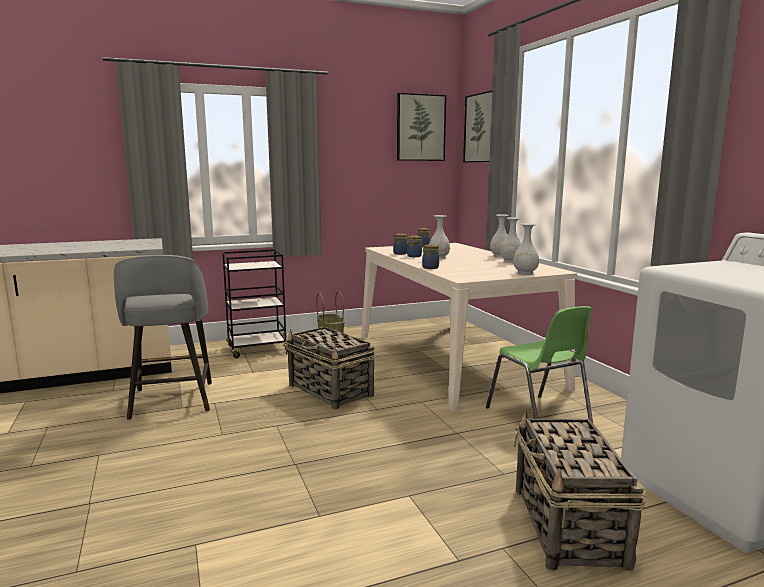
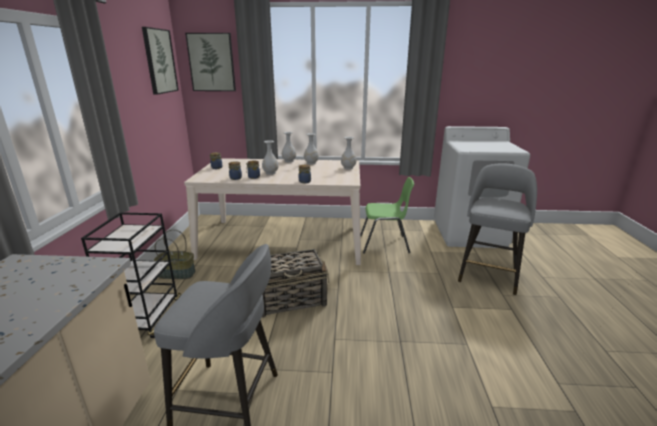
camera: 65 degrees left, 10 degrees up
basket [514,411,646,571] -> grey stool [458,163,537,295]

